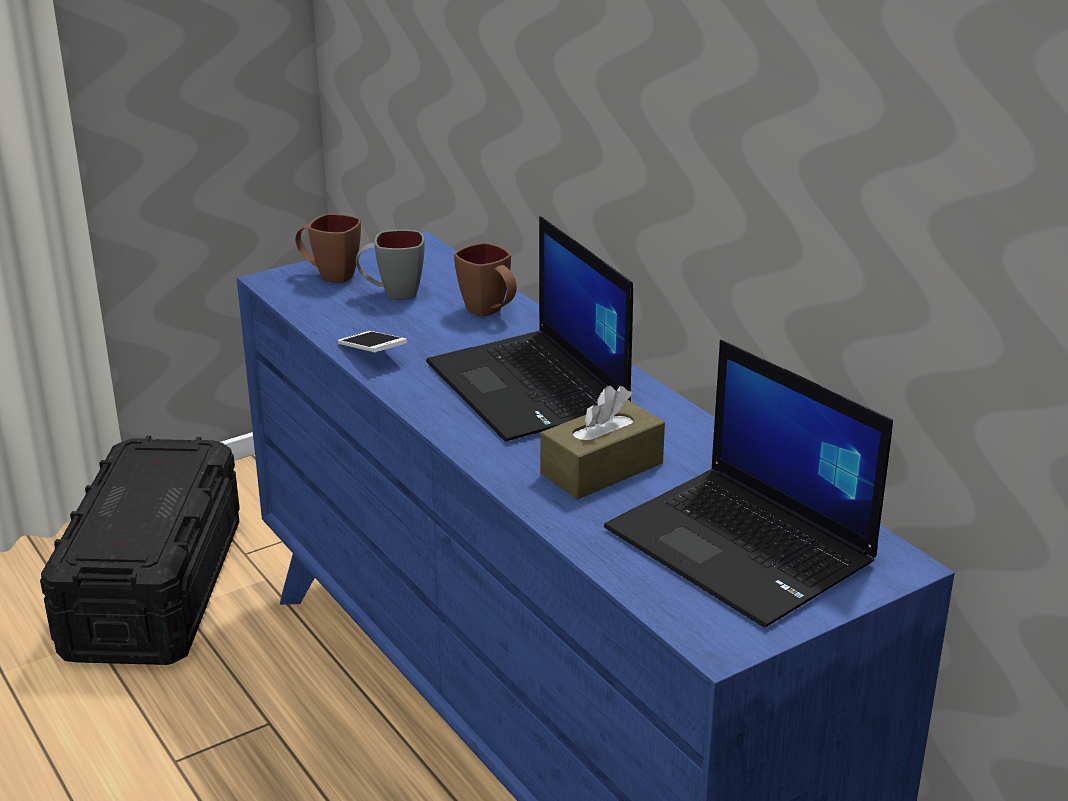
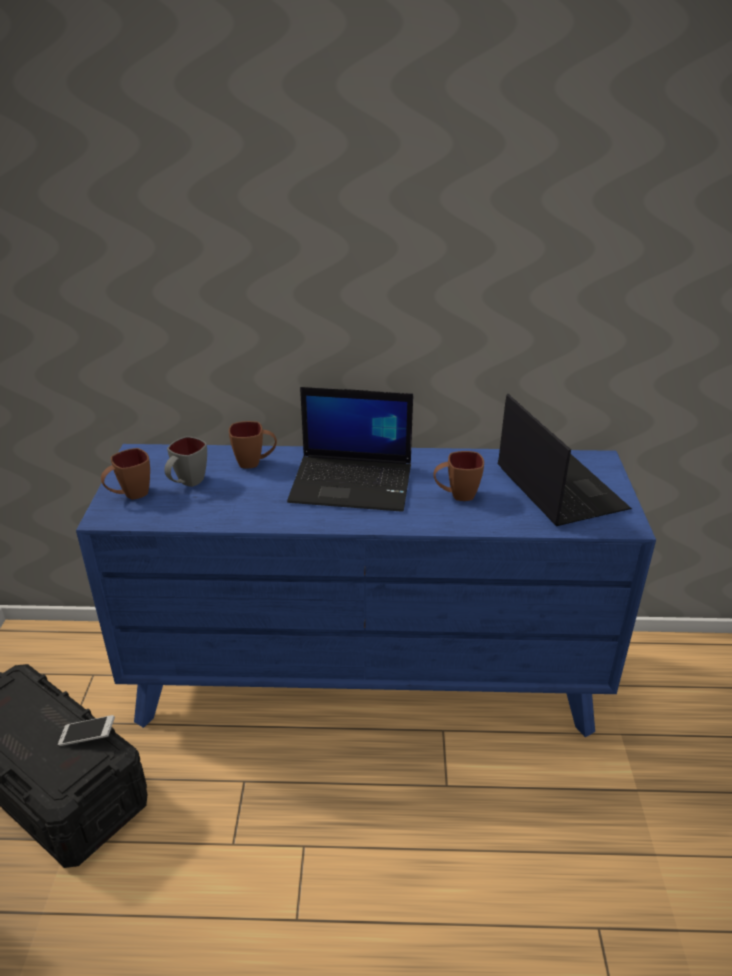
camera: 55 degrees left, 5 degrees up
phone [338,331,407,352] -> phone moved to [58,715,115,746]
brown tissue box [540,386,665,500] -> brown mug [434,451,484,501]
laptop [604,340,893,628] -> laptop turned 105 degrees counterclockwise [498,394,632,526]

